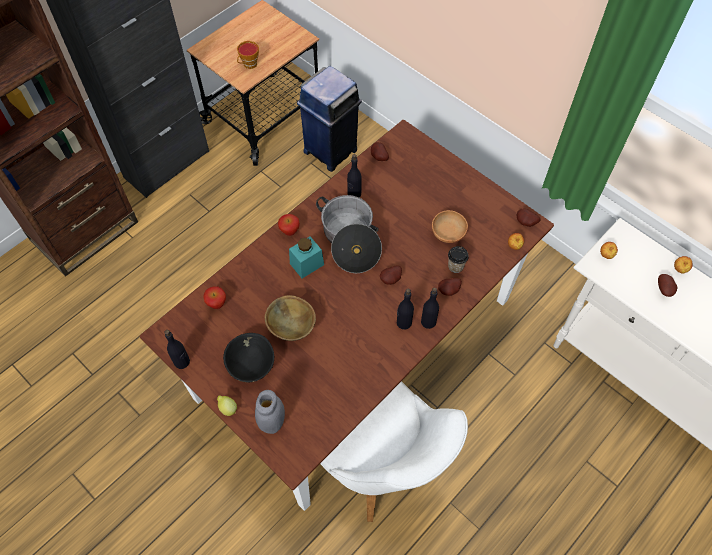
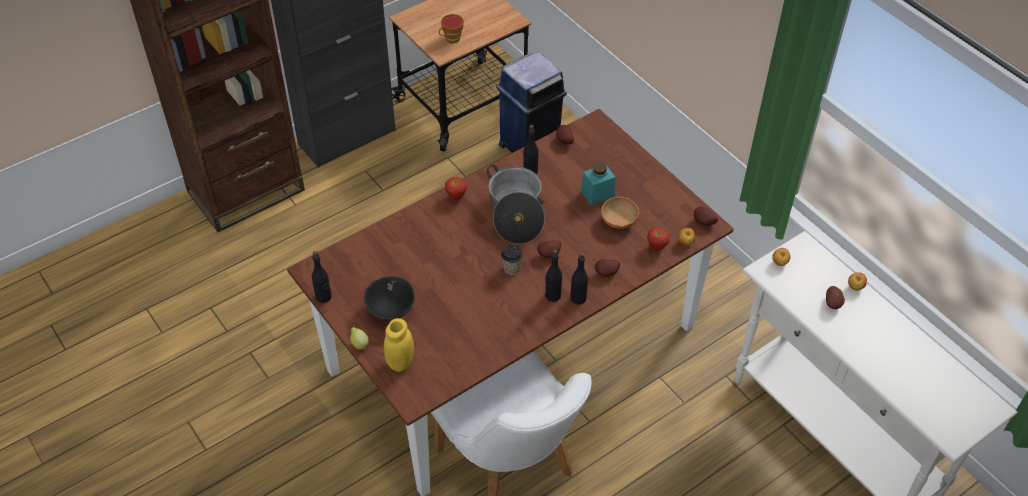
camera: 10 degrees right, 10 degrees down
apple [203,286,226,309] -> apple moved to [647,227,670,251]
grey jar [255,390,285,434] -> yellow jar [384,318,414,372]
brown bowl [264,295,316,341] -> none
turquoise jar [289,236,324,278] -> turquoise jar moved to [581,162,616,206]
cup [448,246,469,273] -> cup moved to [501,245,523,275]

